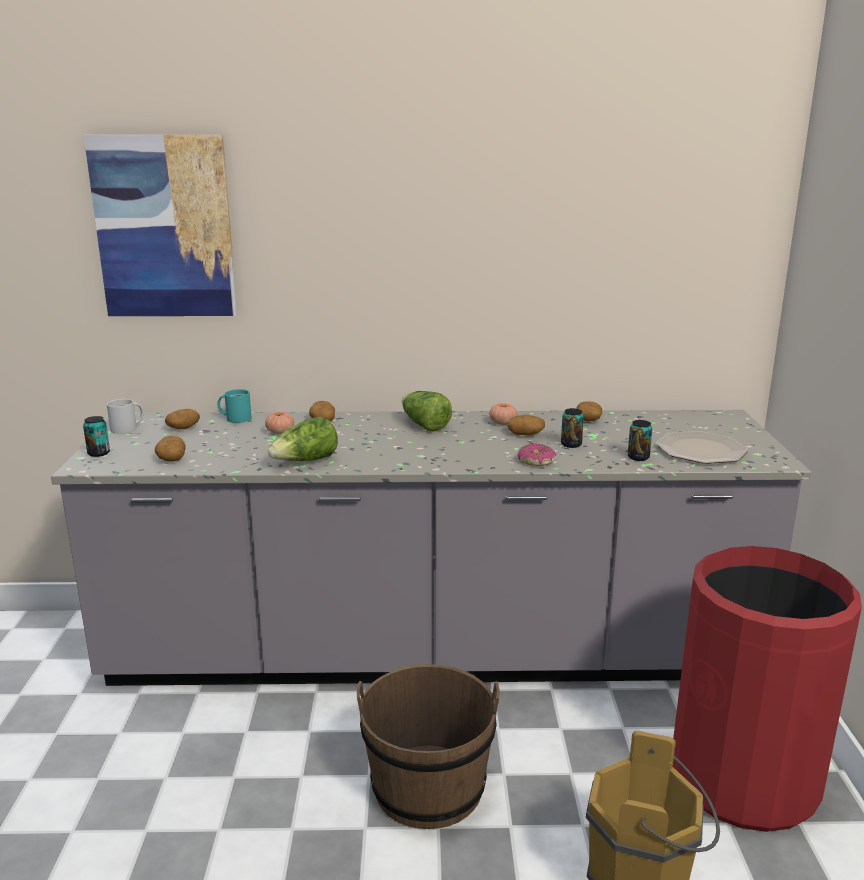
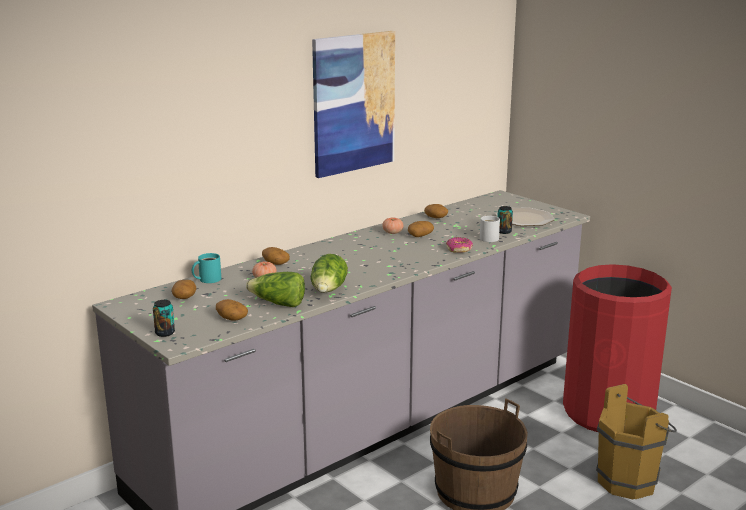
camera: 40 degrees left, 0 degrees up
picture [84,135,238,316] -> picture moved to [312,31,395,178]
white mug [107,399,144,434] -> white mug moved to [480,216,500,242]
lettuce [402,391,452,432] -> lettuce moved to [246,272,305,307]
can [561,408,584,448] -> none

